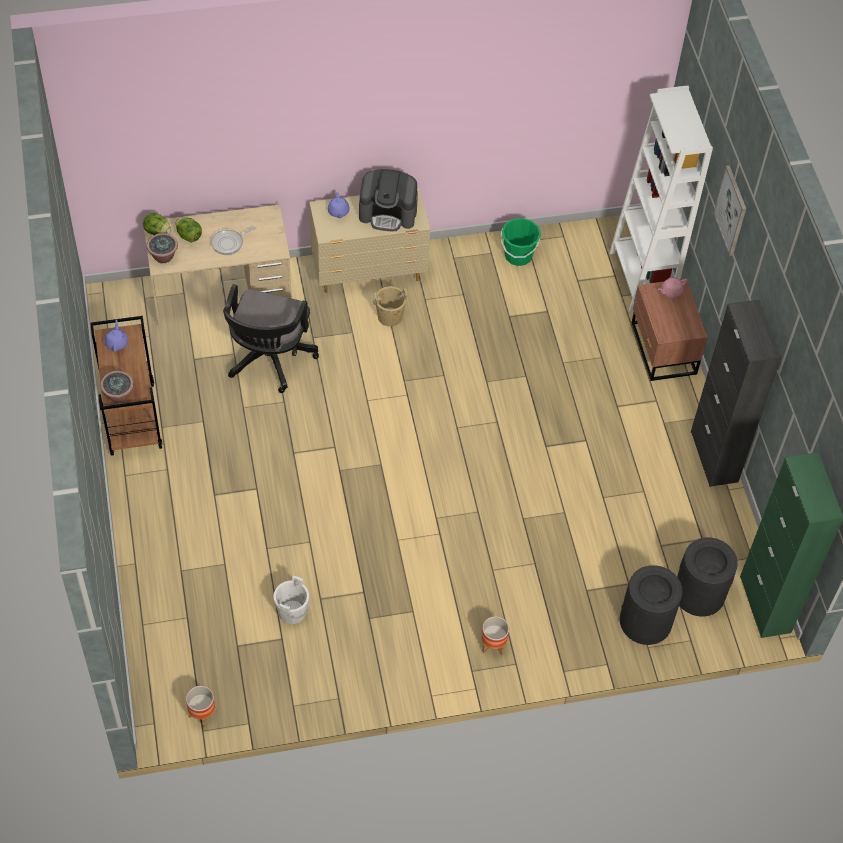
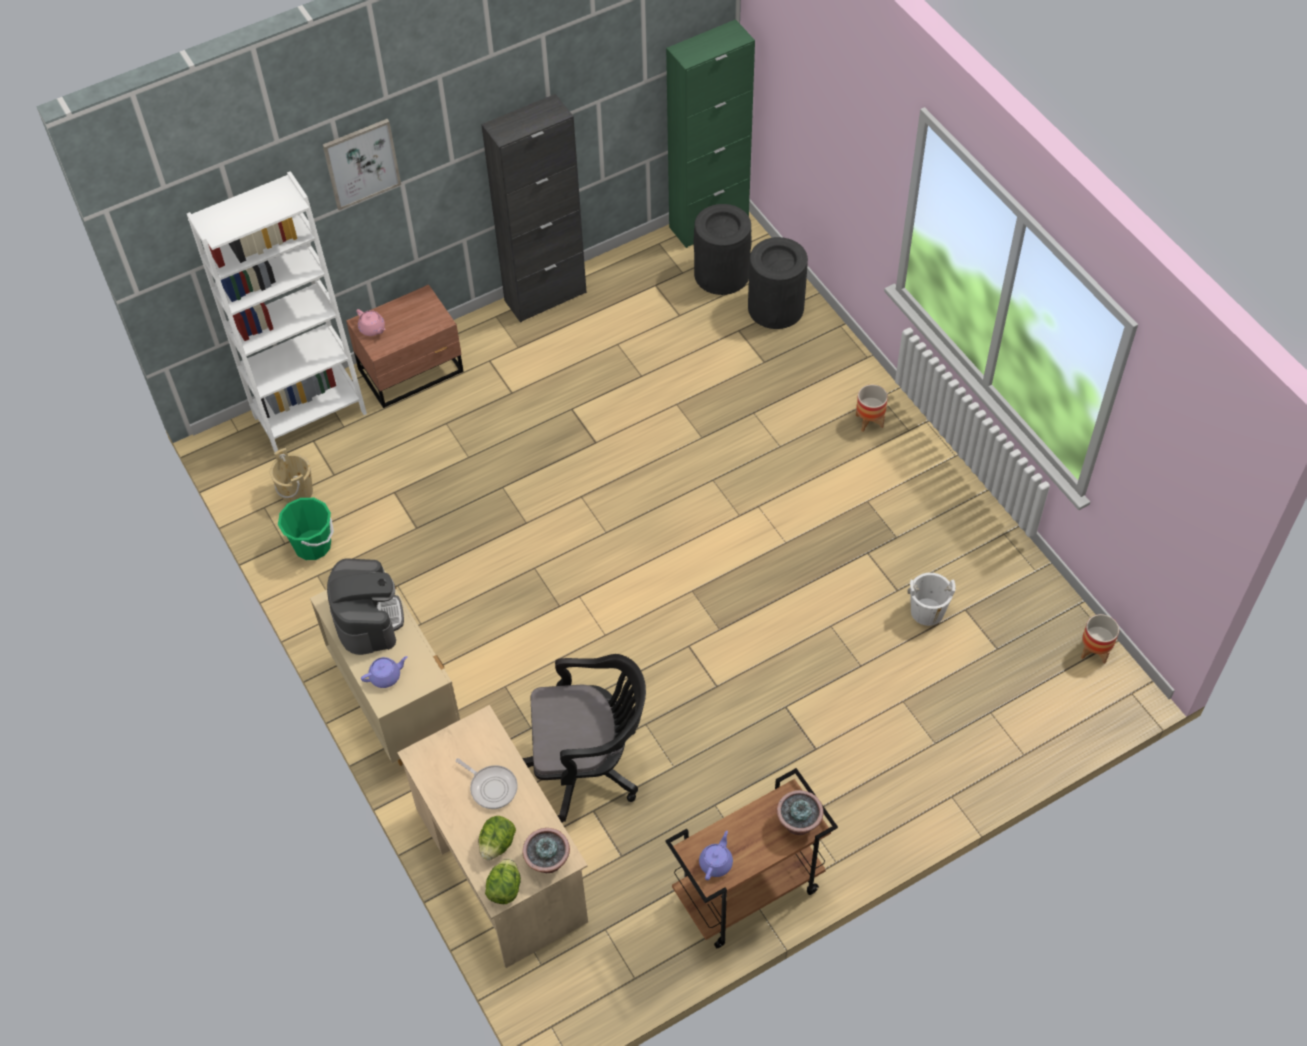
camera: 105 degrees left, 0 degrees up
purple teapot [105,320,128,353] -> purple teapot turned 135 degrees clockwise [699,831,733,880]
beige bucket [373,286,408,327] -> beige bucket moved to [270,448,313,503]

